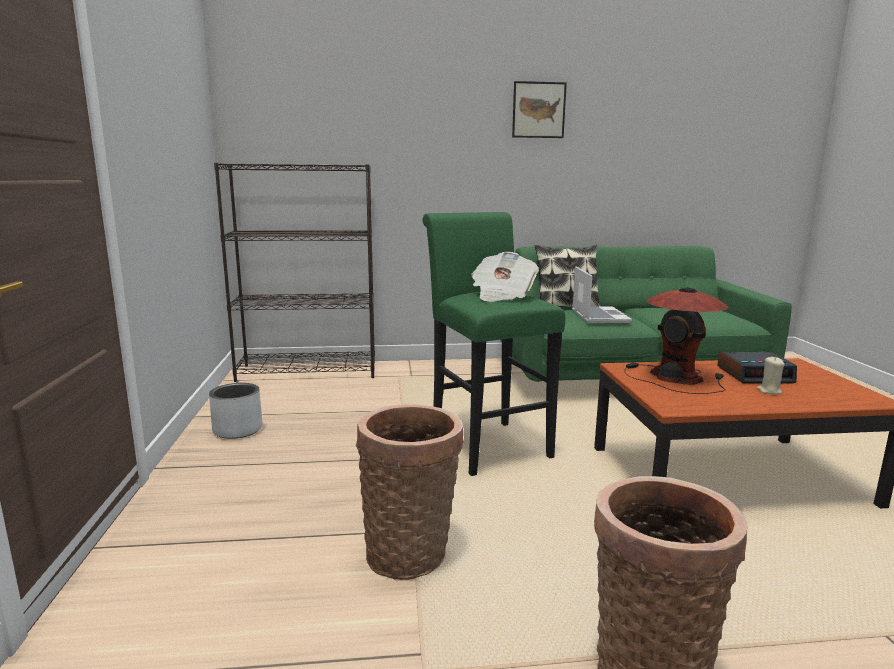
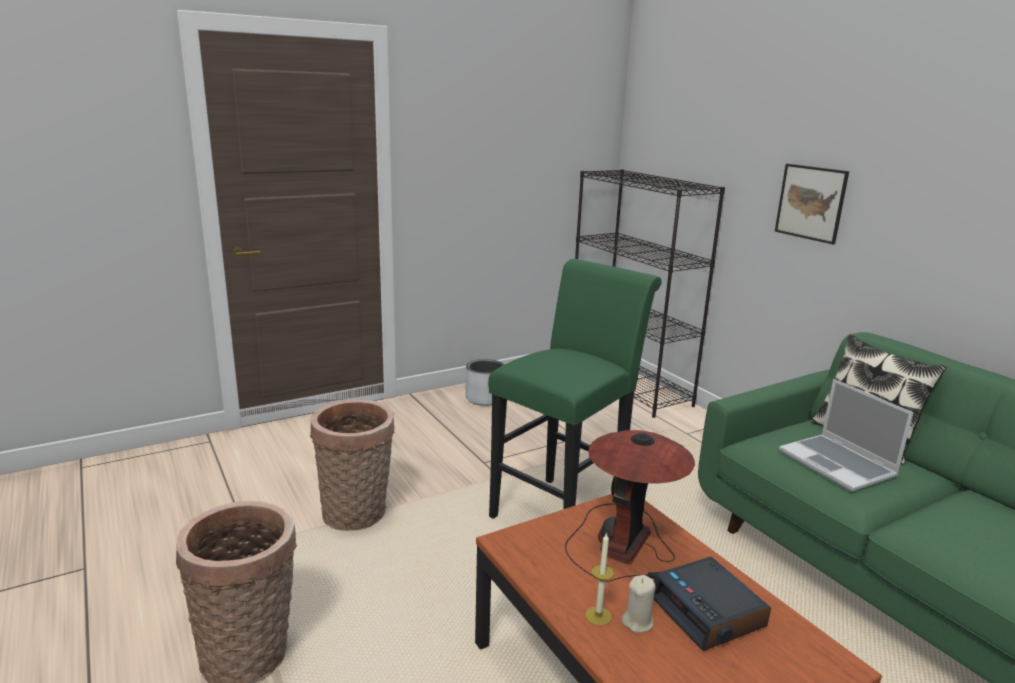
camera: 65 degrees right, 5 degrees up
newspaper [472,252,539,302] -> none
picture [512,81,567,138] -> picture moved to [775,164,849,244]
laptop [572,267,632,323] -> laptop turned 90 degrees clockwise [779,379,914,492]
none -> candle [585,532,614,626]

